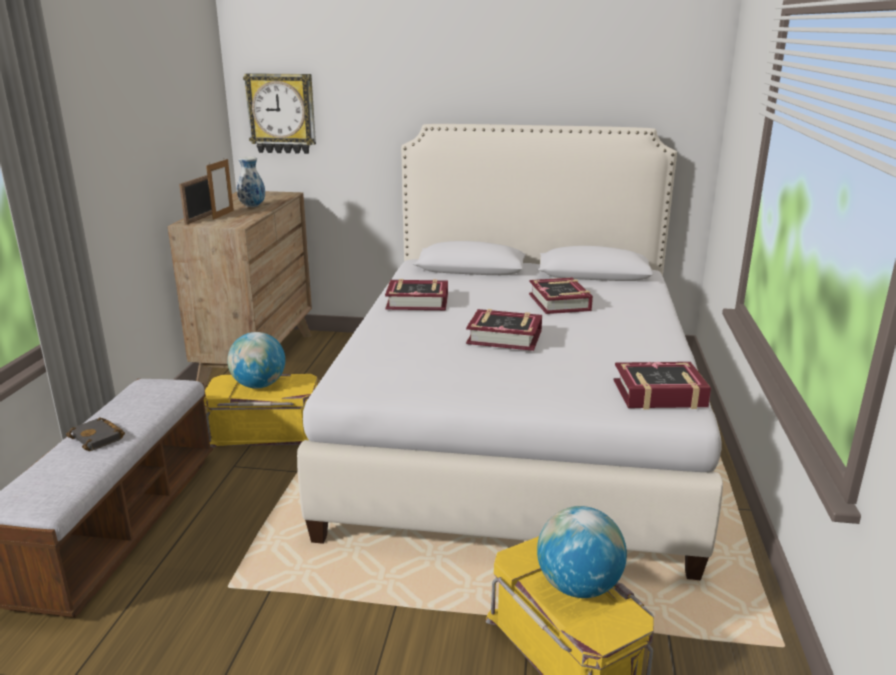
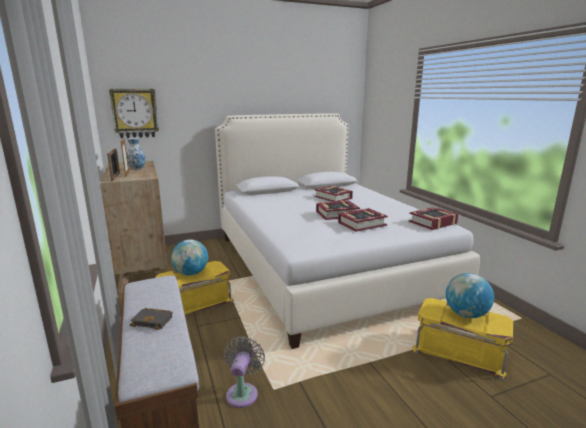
camera: 30 degrees left, 5 degrees down
book [385,279,448,310] -> book moved to [338,208,388,232]
none -> grey fan [224,336,265,408]

